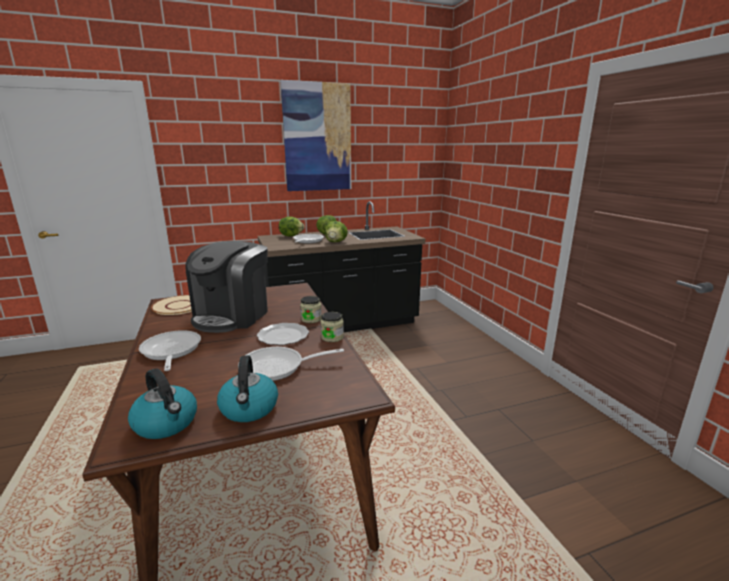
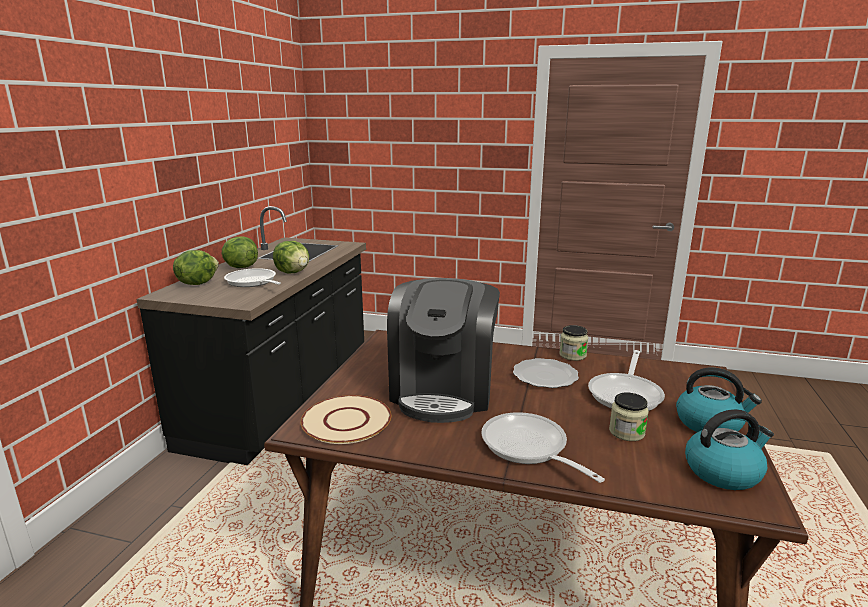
camera: 55 degrees left, 0 degrees up
frying pan [139,330,201,371] -> frying pan turned 45 degrees clockwise [481,412,605,483]
coffee machine [186,241,268,333] -> coffee machine turned 45 degrees clockwise [387,278,500,423]
picture [281,80,351,191] -> none
jar [300,296,322,323] -> jar moved to [609,393,649,441]

